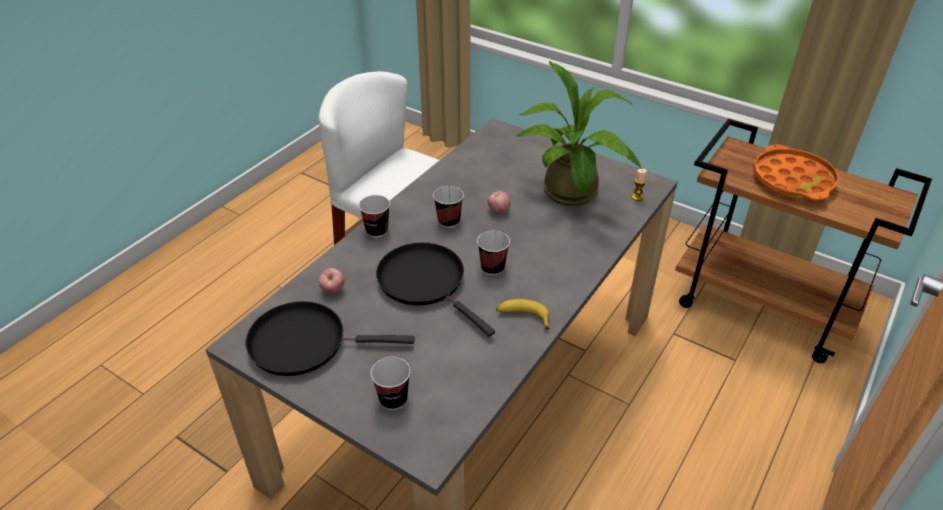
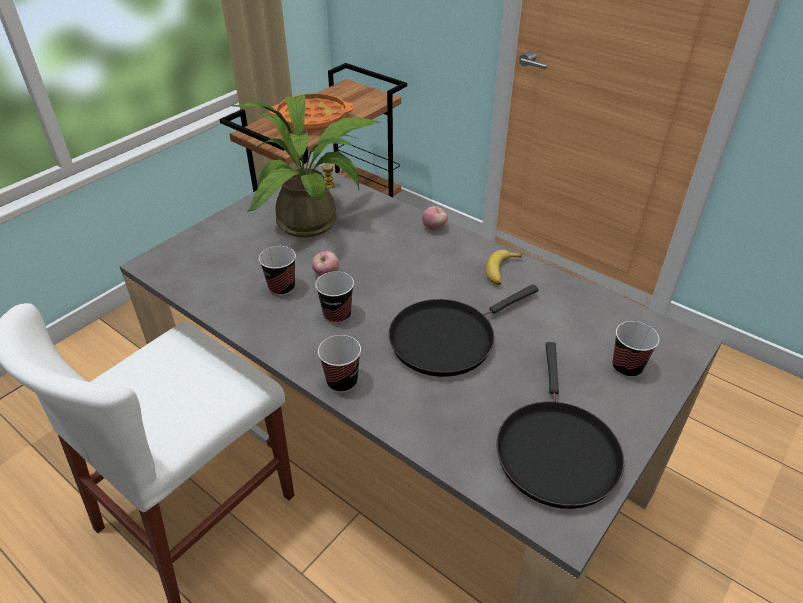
camera: 85 degrees left, 0 degrees up
apple [319,268,344,293] -> apple moved to [422,206,448,230]
cup [477,231,510,275] -> cup moved to [259,246,296,296]

